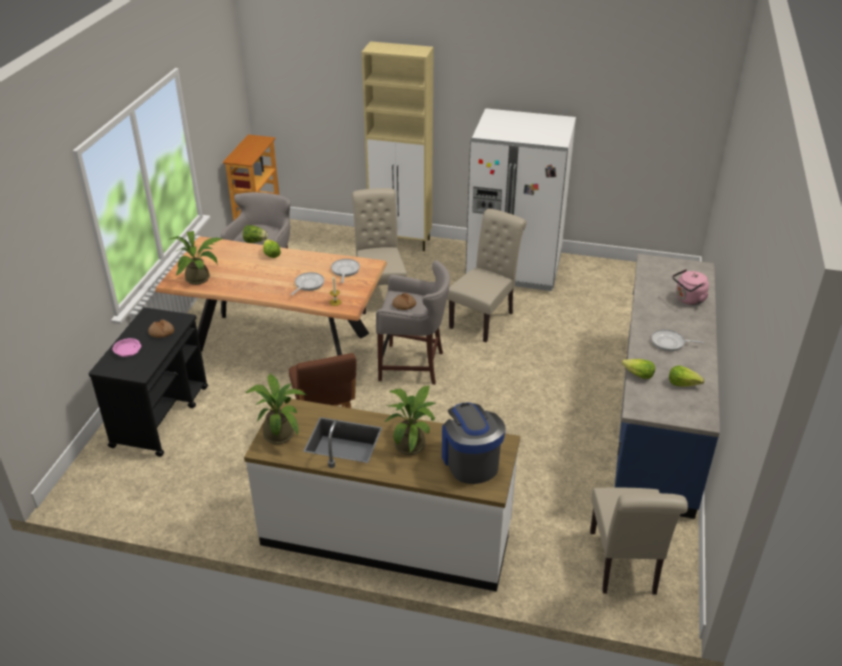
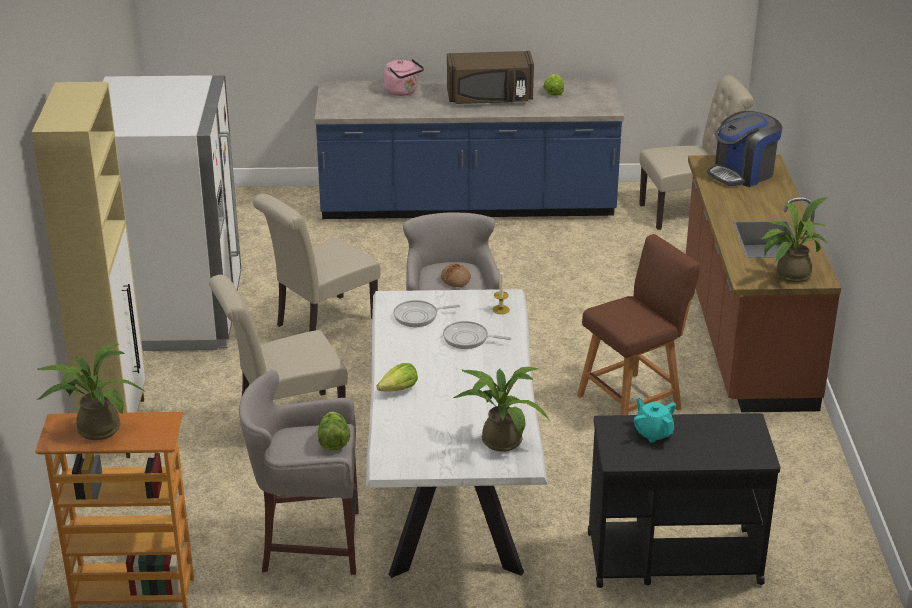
camera: 105 degrees left, 5 degrees down
pink bowl [112,338,141,357] -> none
bread [148,320,174,338] -> turquoise teapot [634,397,676,443]
brown dining table [155,236,387,356] -> white dining table [366,289,548,578]
white counter [244,399,520,592] -> brown counter [686,154,841,413]
potted plant [385,386,437,455] -> potted plant moved to [36,344,147,440]
beige chair [447,209,527,342] -> beige chair turned 60 degrees counterclockwise [253,194,381,332]
lettuce [621,359,655,379] -> none
frying pan [651,329,704,352] -> brown microwave [447,51,534,104]

